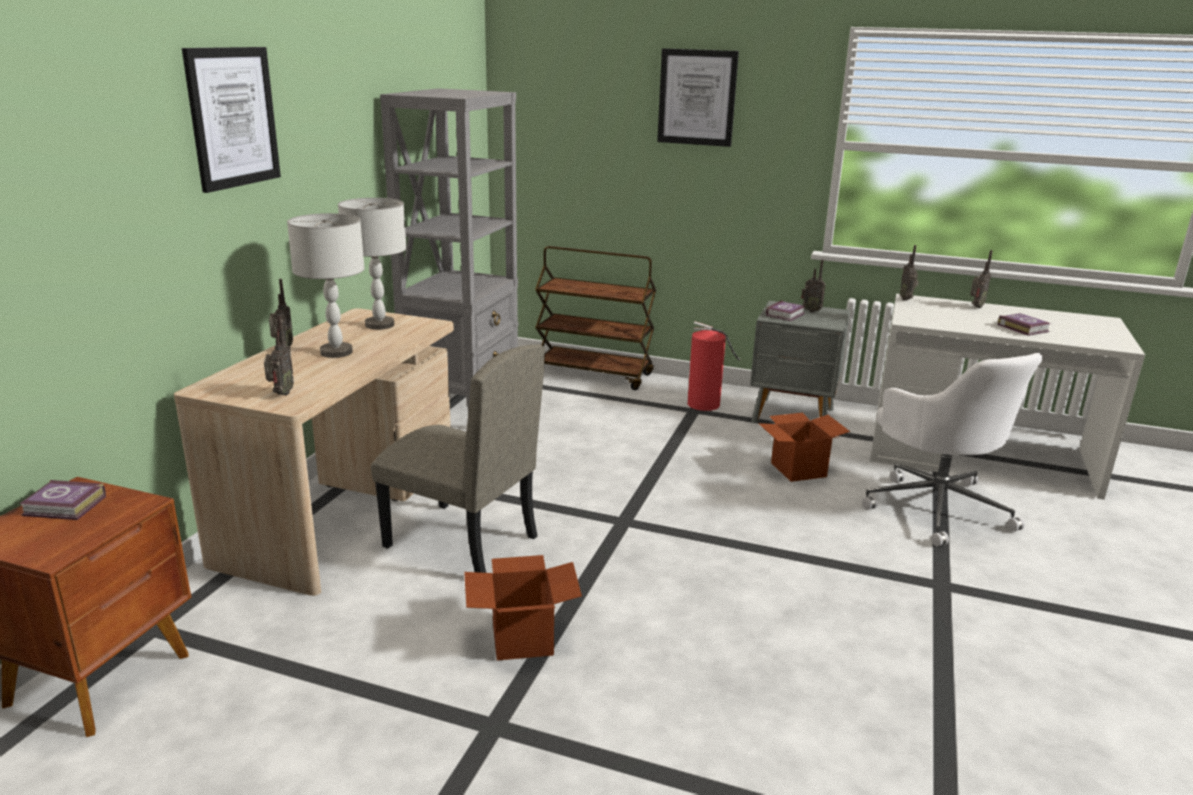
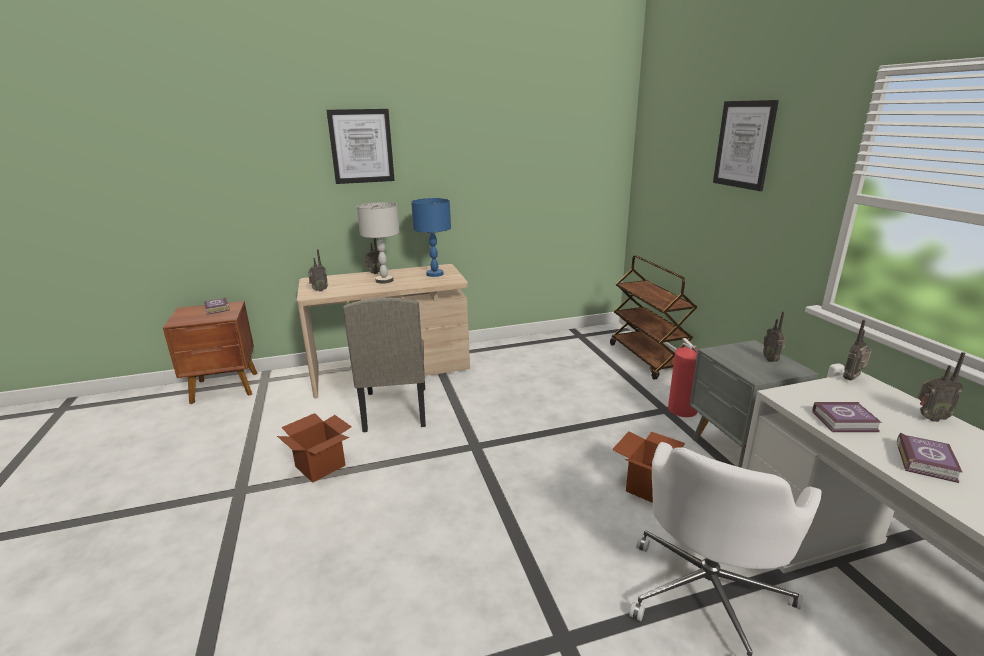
camera: 55 degrees right, 0 degrees up
grey table lamp [338,198,407,330] -> blue table lamp [411,198,451,277]
grey bookcase [380,88,519,410] -> none
book [766,301,806,321] -> book moved to [812,402,882,432]

